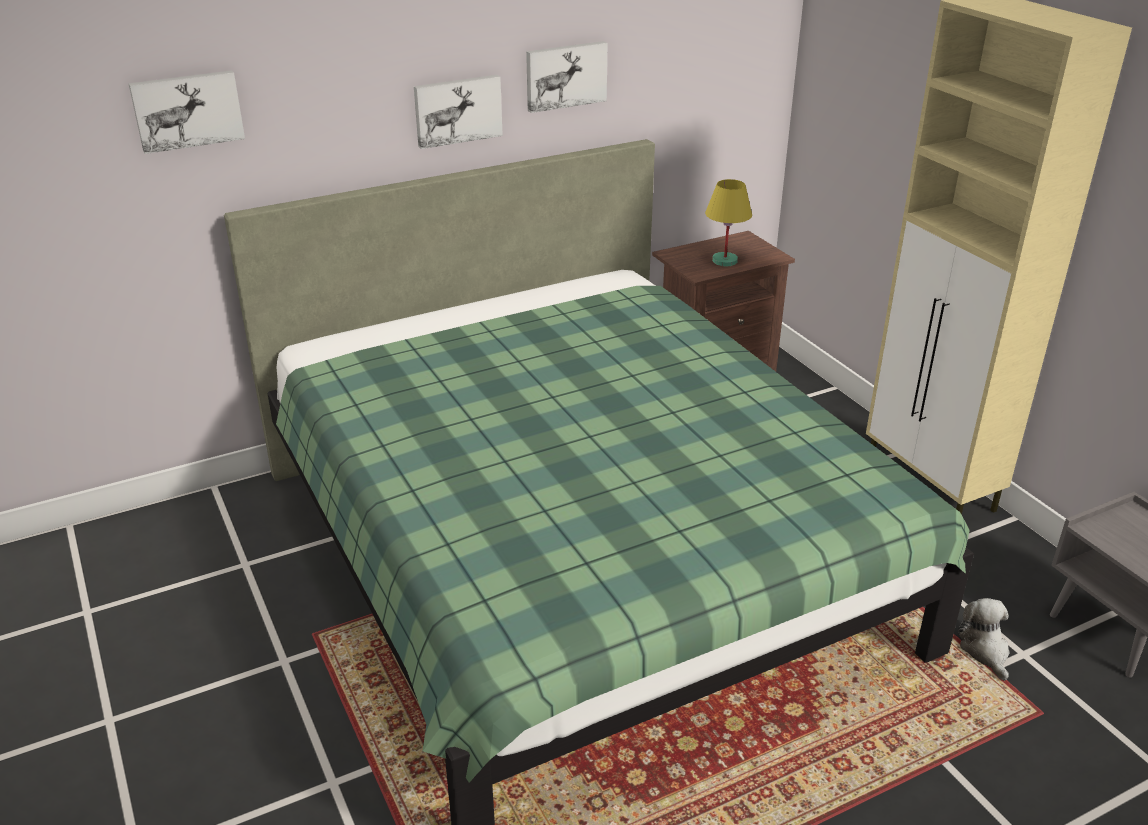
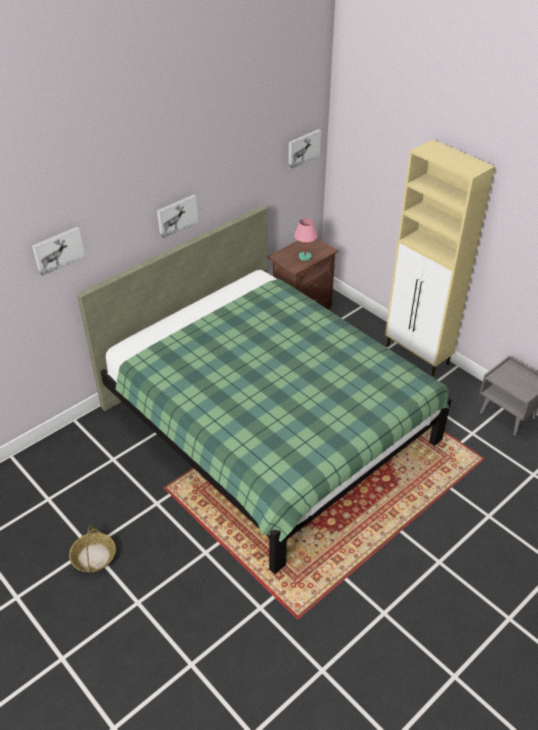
camera: 15 degrees left, 10 degrees up
picture [526,41,608,113] -> picture moved to [288,129,321,169]
yellow table lamp [705,179,752,266] -> pink table lamp [294,218,318,261]
plush toy [958,598,1010,681] -> none
none -> basket [69,525,116,572]

